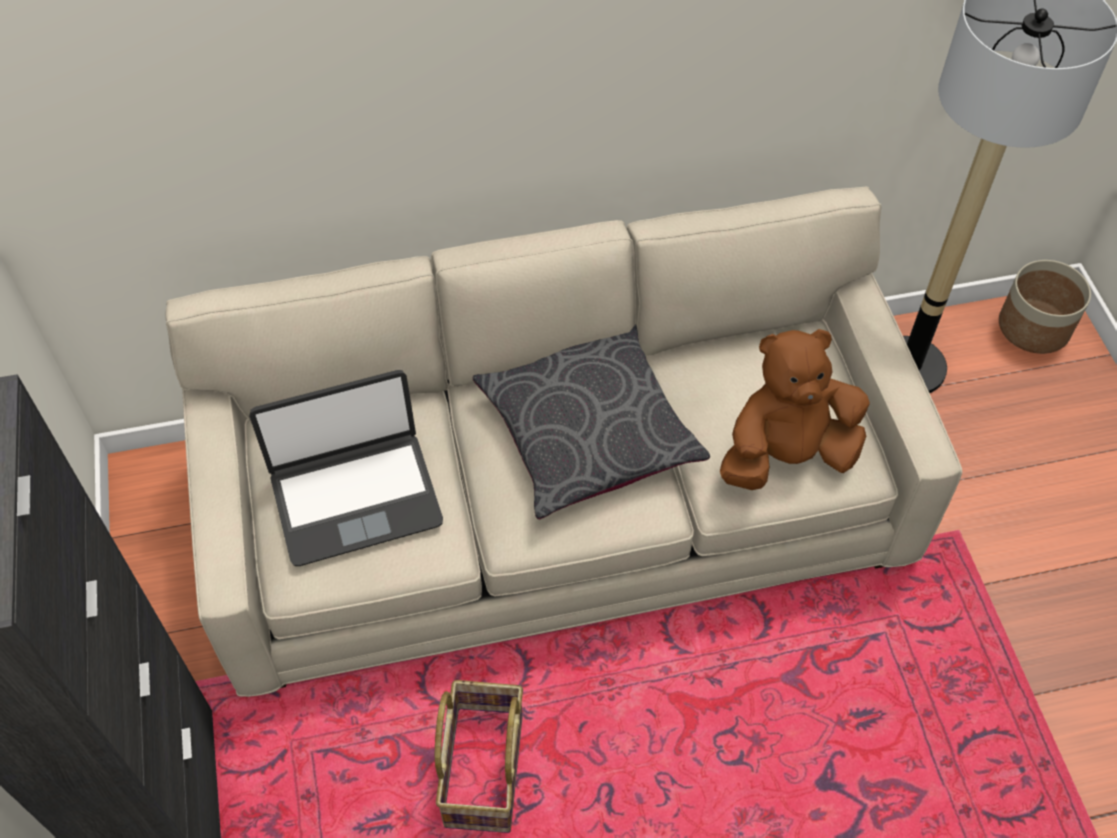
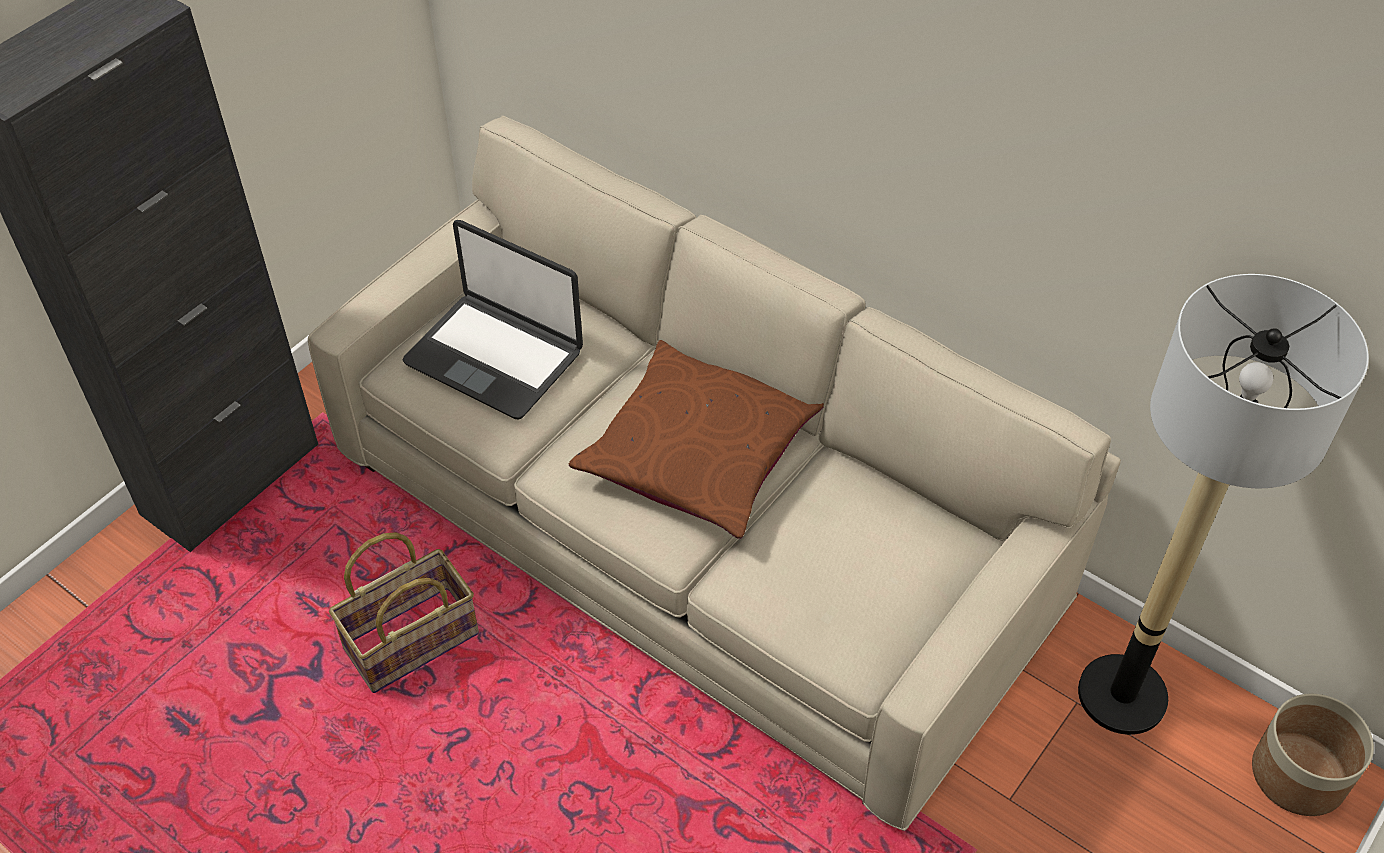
camera: 50 degrees right, 5 degrees down
grey pillow [473,324,710,519] -> brown pillow [569,340,824,539]
brown plush toy [720,329,870,490] -> none

